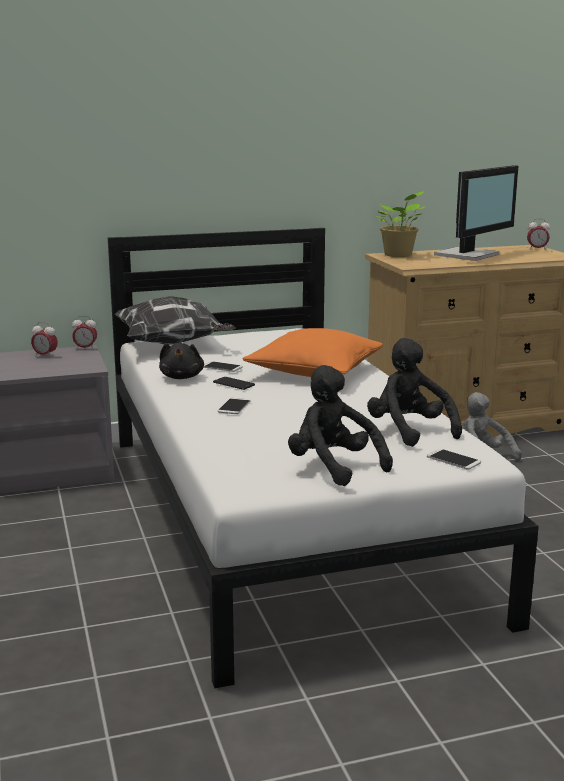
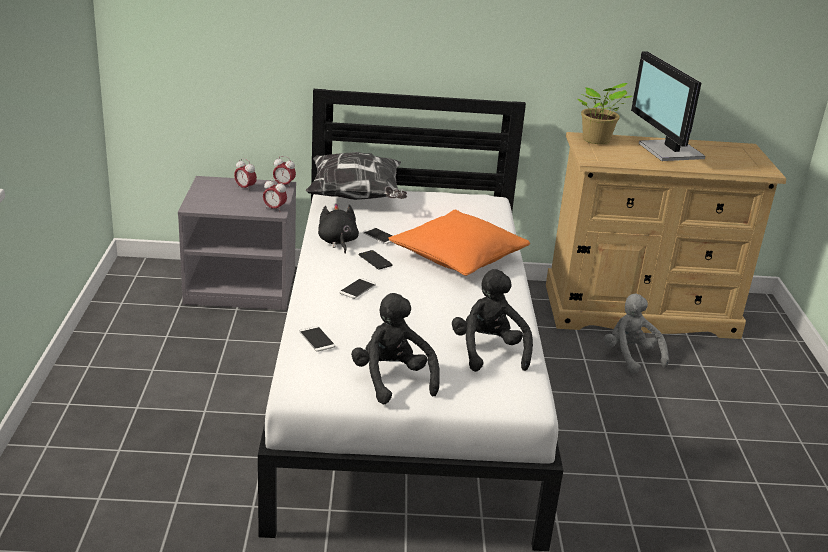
camera: 15 degrees right, 10 degrees up
black plush toy [159,343,204,379] -> black plush toy turned 150 degrees clockwise [318,204,359,254]
phone [427,449,481,470] -> phone moved to [299,326,335,352]
monitor [434,165,518,261] -> monitor turned 105 degrees clockwise [631,52,705,161]
alarm clock [527,218,550,251] -> alarm clock moved to [263,178,287,211]

